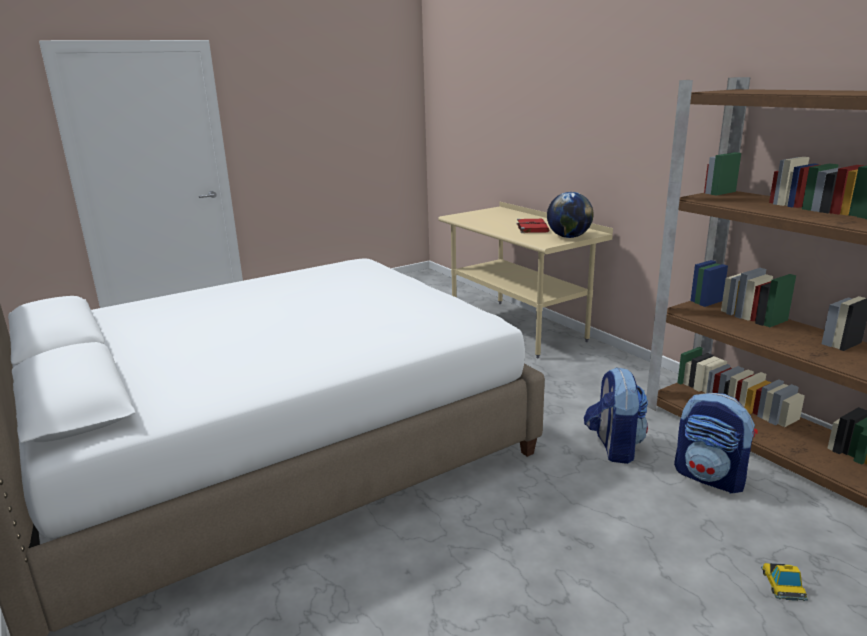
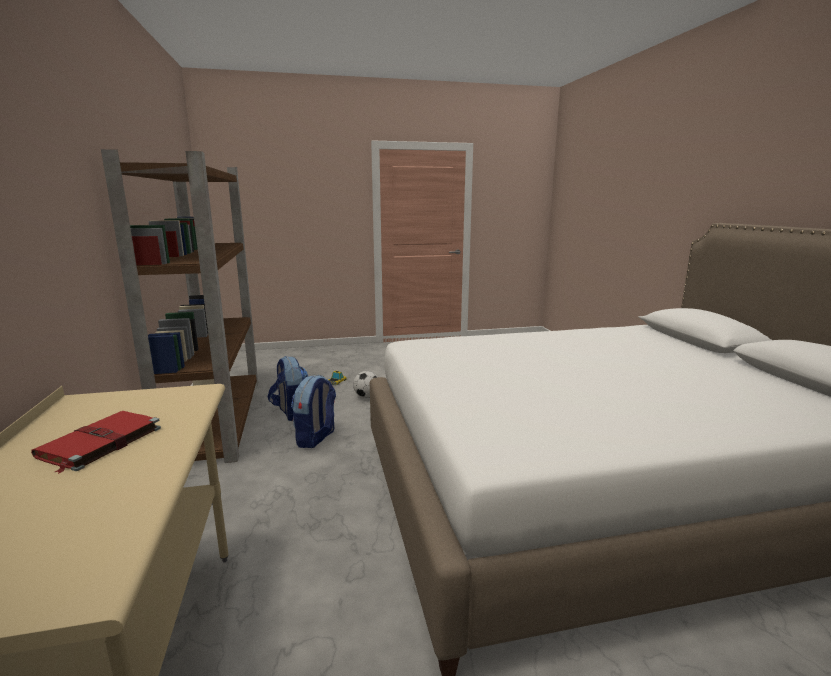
camera: 160 degrees left, 5 degrees down
globe [547,192,593,238] -> none
none -> football [353,371,378,398]

